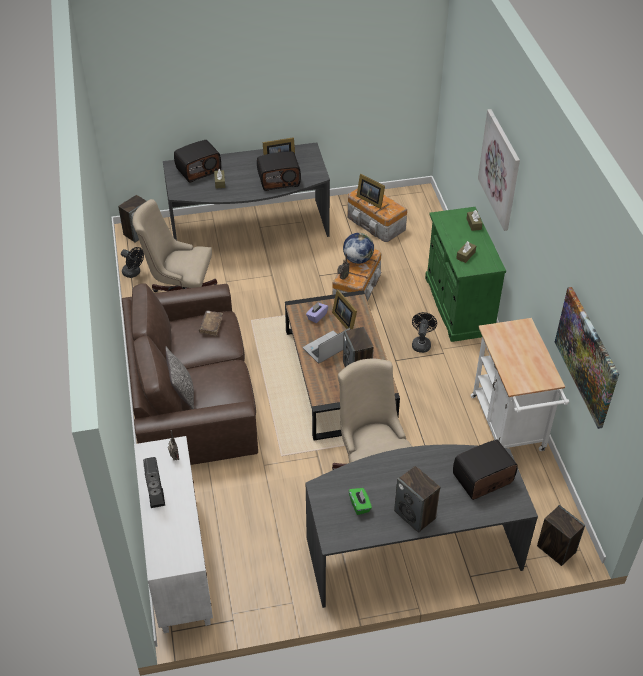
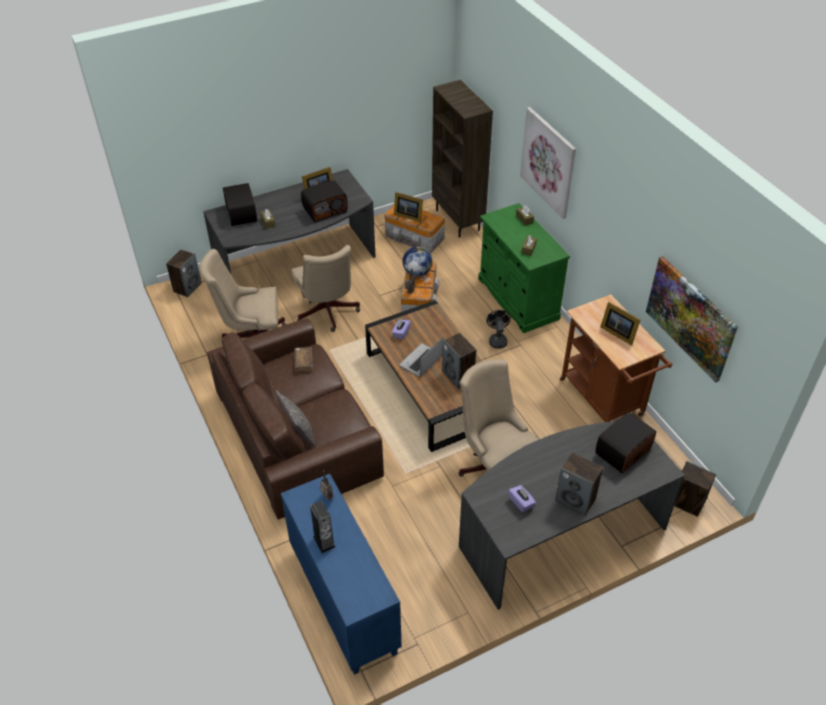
camera: 15 degrees left, 0 degrees up
black fan [121,247,144,278] -> none
white cabinet [134,436,213,633] -> blue cabinet [281,474,402,675]
radio [174,140,221,183] -> radio turned 120 degrees clockwise [223,183,257,226]
picture frame [332,290,357,330] -> picture frame moved to [601,302,640,345]
green tissue box [349,488,372,515] -> purple tissue box [509,485,536,513]
white cart [470,318,569,451] -> brown cart [560,294,672,422]
none -> beige office chair [291,245,360,332]
none -> brown bookcase [432,80,493,238]

